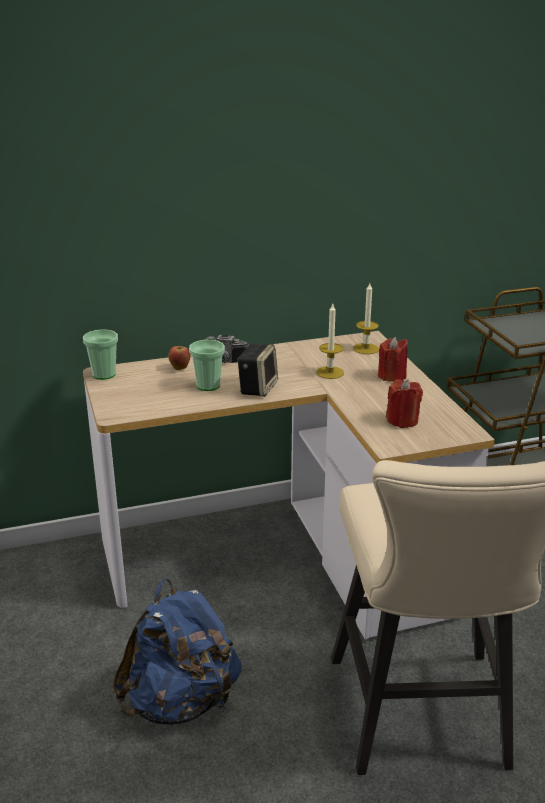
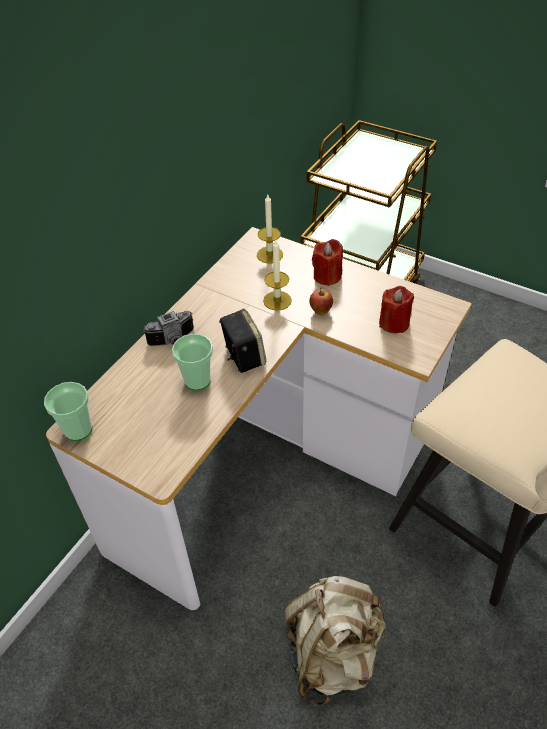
camera: 40 degrees left, 20 degrees up
blue backpack [113,579,242,725] -> beige backpack [284,576,386,706]
apple [168,343,190,370] -> apple moved to [310,288,333,315]

